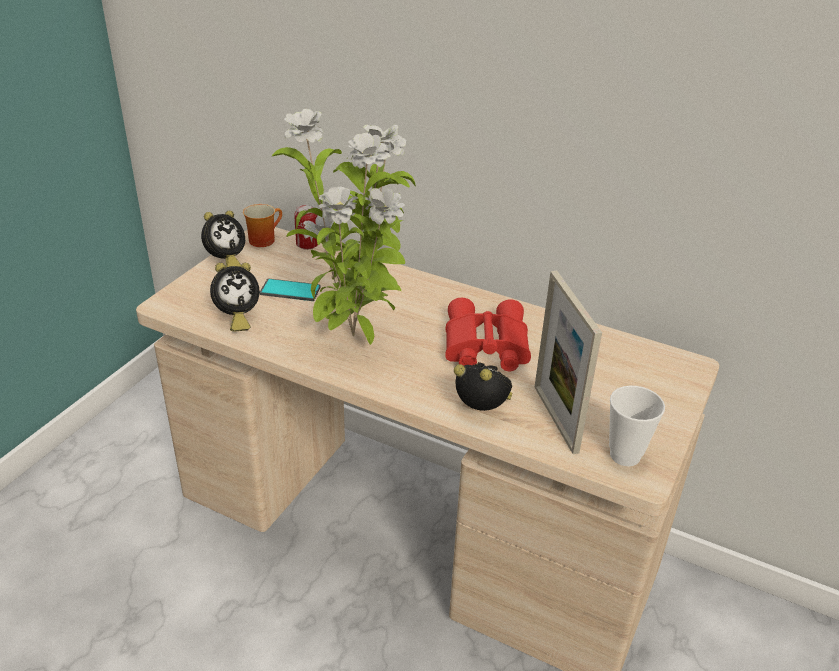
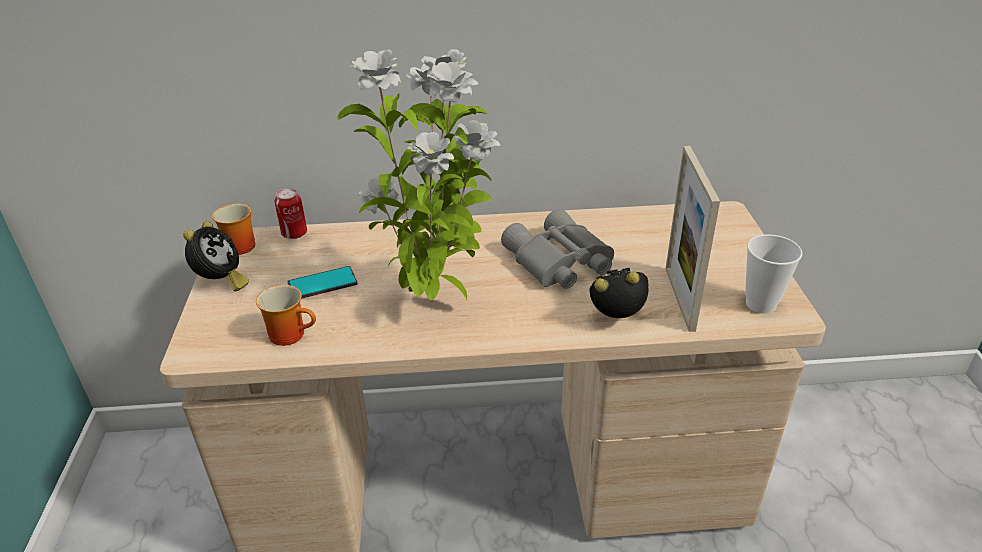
camera: 30 degrees left, 0 degrees up
alarm clock [210,263,259,331] -> mug [256,285,316,346]
red binoculars [445,298,531,371] -> grey binoculars [501,209,614,289]
picture frame [535,271,602,454] -> picture frame turned 45 degrees clockwise [666,146,720,332]

